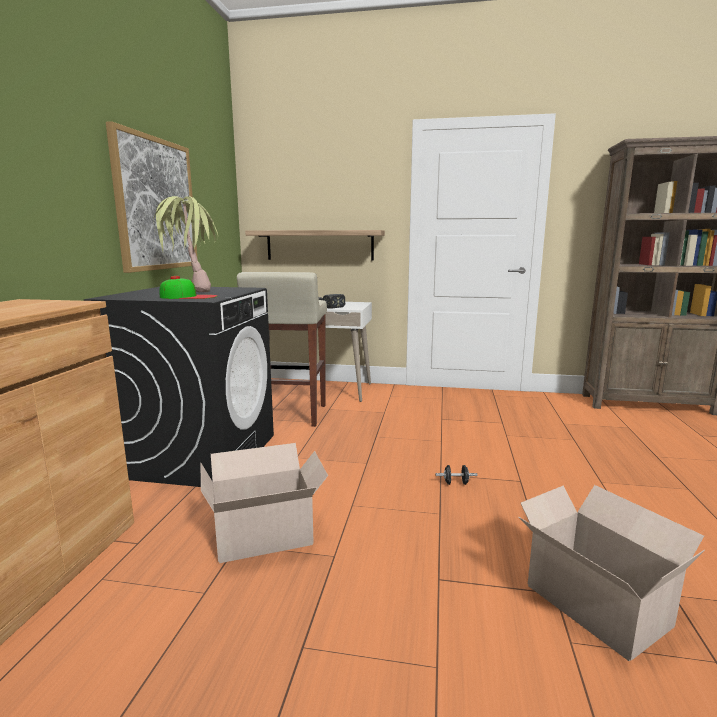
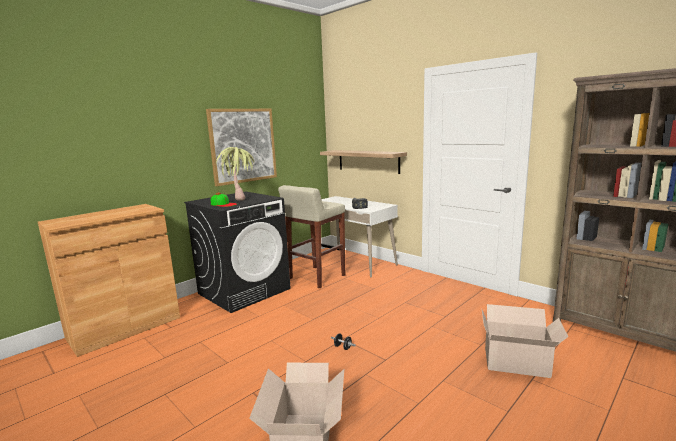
camera: 35 degrees right, 0 degrees up
cardboard box [201,443,328,563] -> cardboard box moved to [482,304,568,378]

